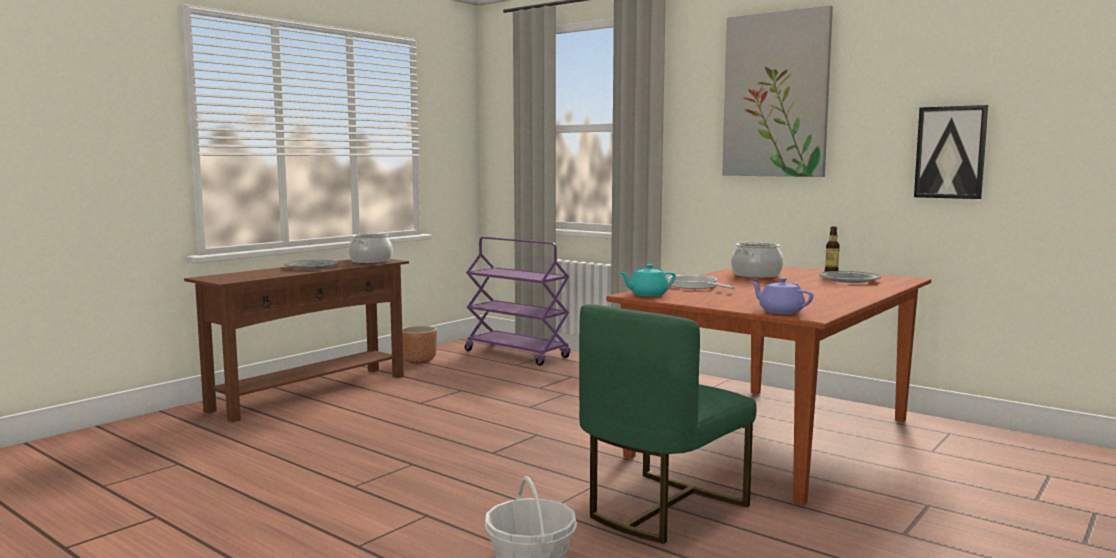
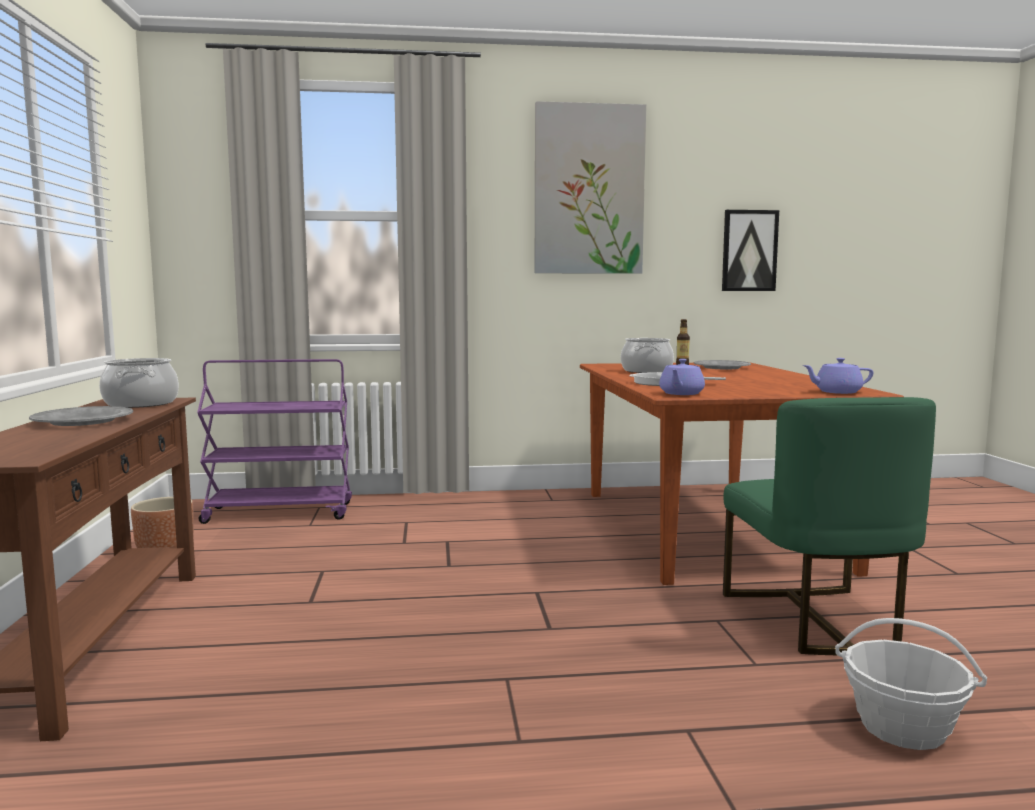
camera: 45 degrees left, 0 degrees up
turquoise teapot [619,264,676,296] -> purple teapot [659,359,705,395]

